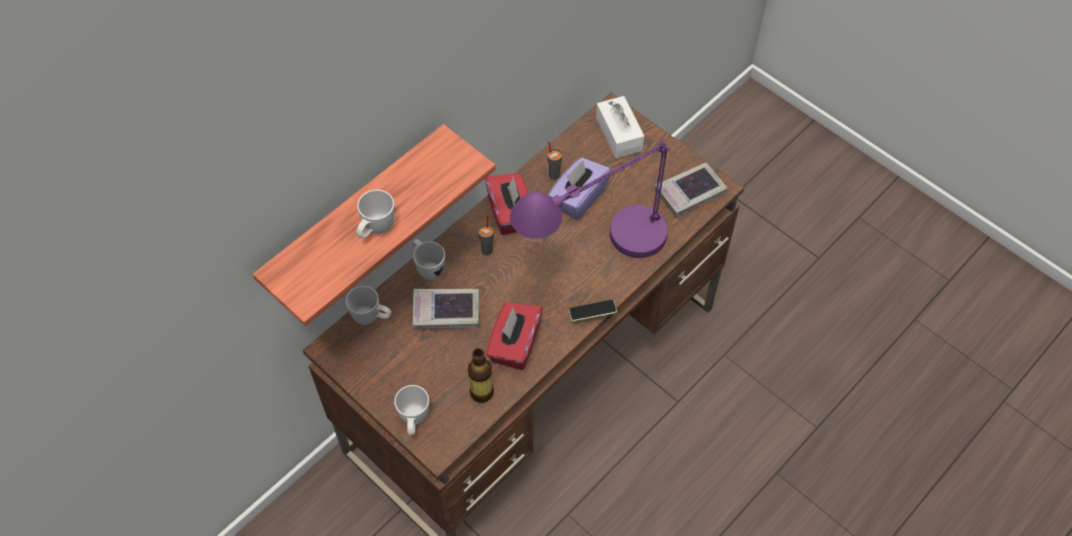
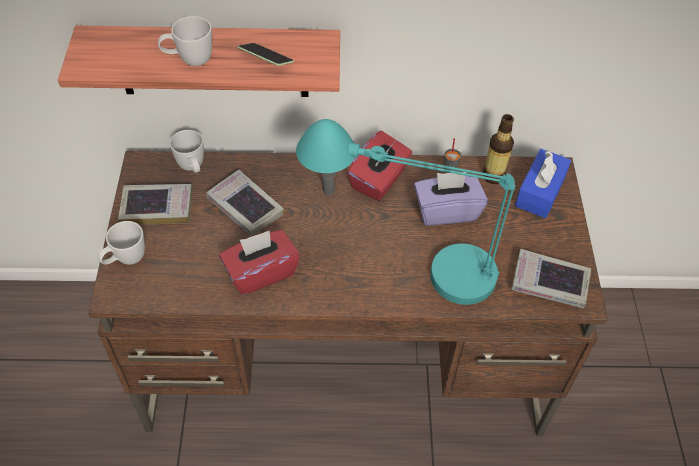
camera: 45 degrees right, 5 degrees down
white mug [412,239,445,280] -> none
bottle [468,348,494,403] -> bottle moved to [483,114,514,184]
purple table lamp [510,140,670,258] -> turquoise table lamp [296,119,516,305]
phone [569,300,617,321] -> phone moved to [237,43,294,66]
white tissue box [596,96,644,158] -> blue tissue box [515,149,571,218]
none -> book [118,184,192,225]

